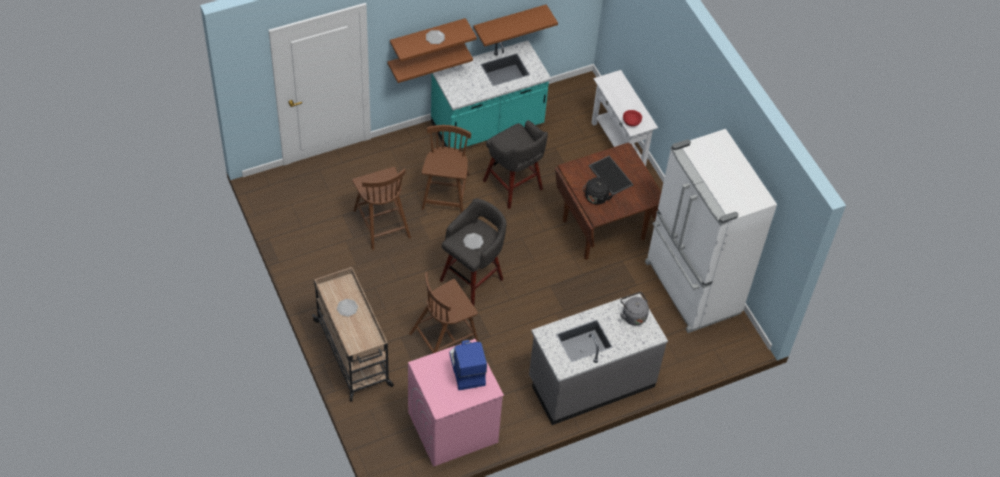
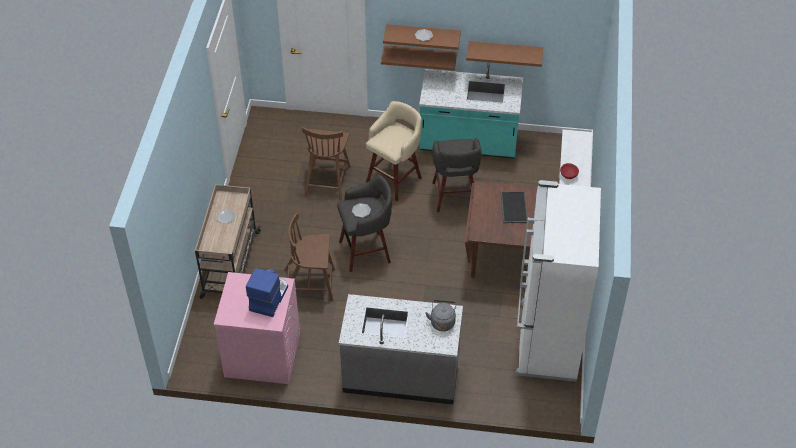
camera: 35 degrees right, 5 degrees down
brown chair [421,125,471,213] -> beige stool [366,101,422,201]
black kettle [583,177,613,205] -> none

